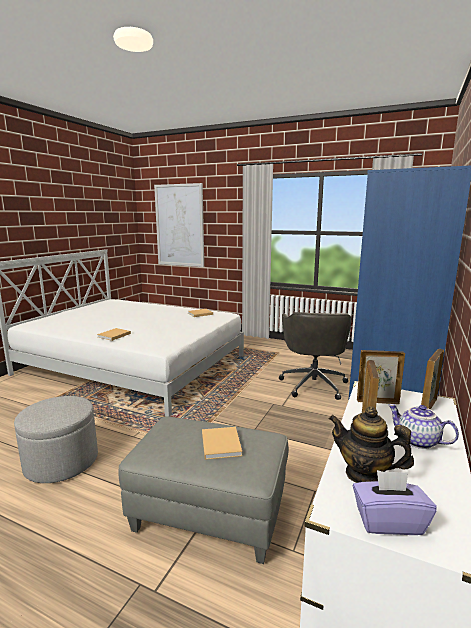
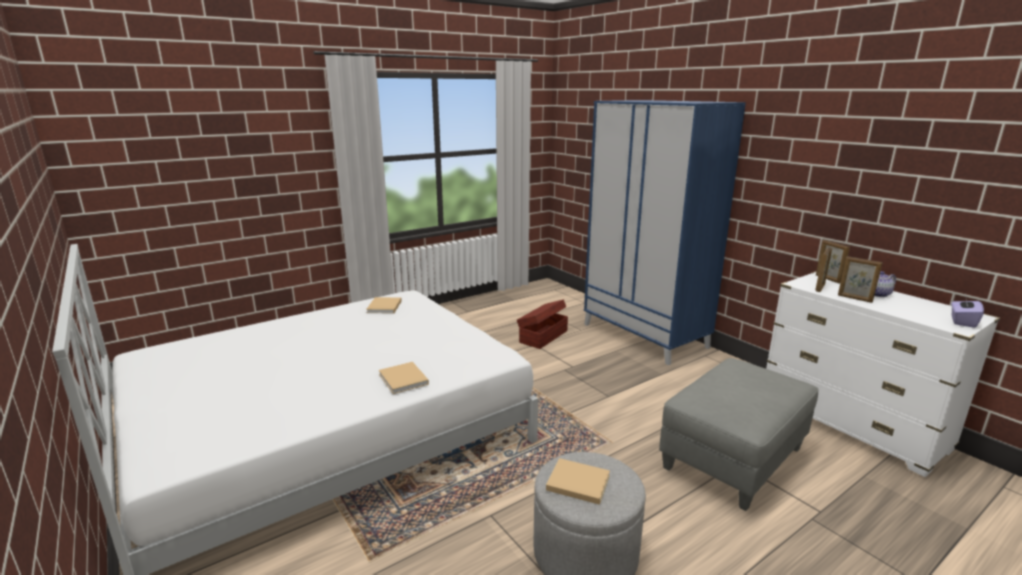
camera: 60 degrees left, 5 degrees up
picture [154,183,204,267] -> none
beige book [202,427,242,460] -> beige book moved to [546,458,610,505]
grey office chair [279,312,351,400] -> brown storage box [517,300,568,349]
teapot [329,406,414,483] -> none

